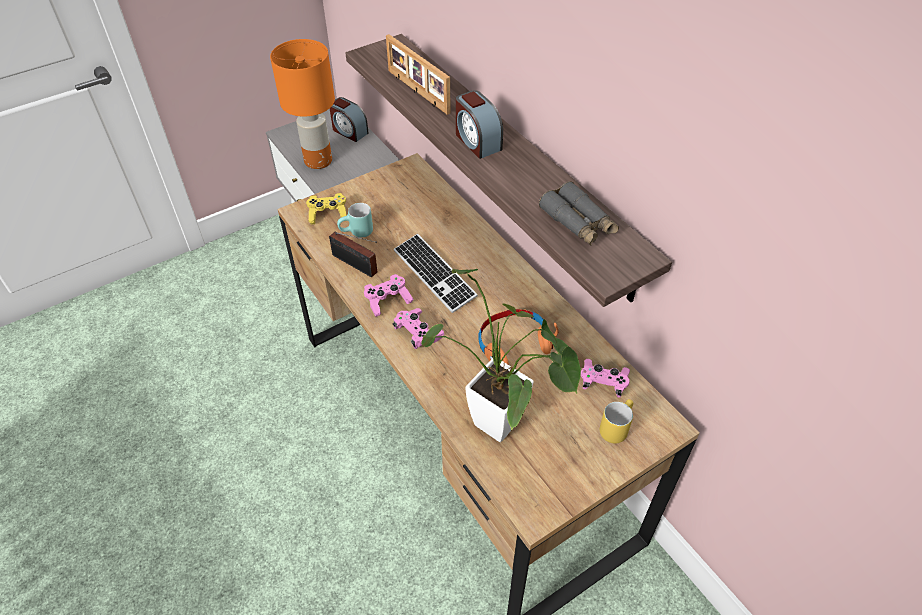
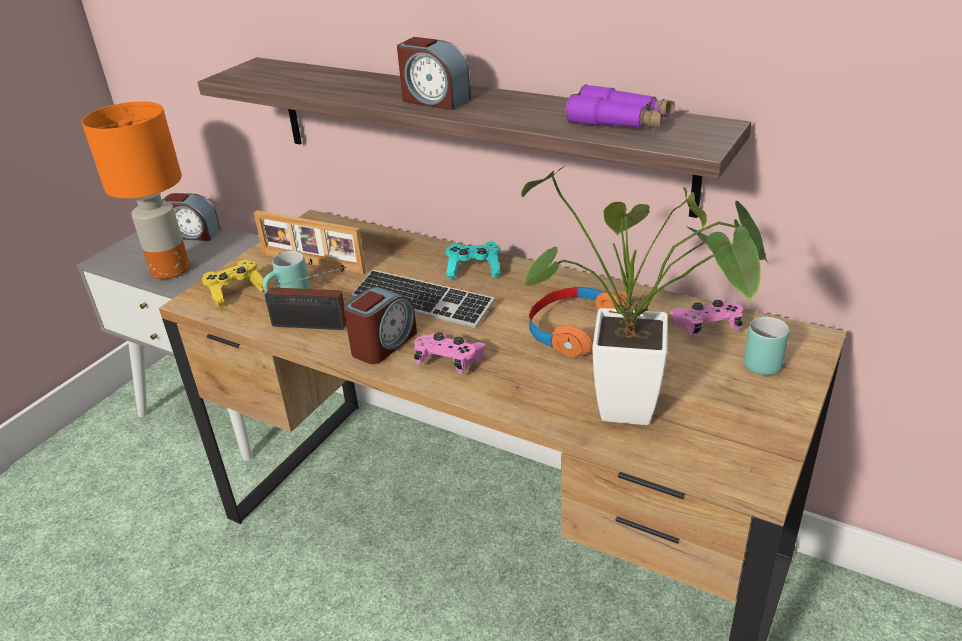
camera: 25 degrees left, 15 degrees down
pink game controller [364,274,414,317] -> alarm clock [343,287,417,364]
picture frame [386,34,451,115] -> picture frame moved to [254,210,366,275]
grey binoculars [539,181,619,246] -> purple binoculars [565,84,675,128]
yellow mug [600,399,633,443] -> turquoise mug [744,316,789,375]
none -> turquoise game controller [446,242,500,279]

